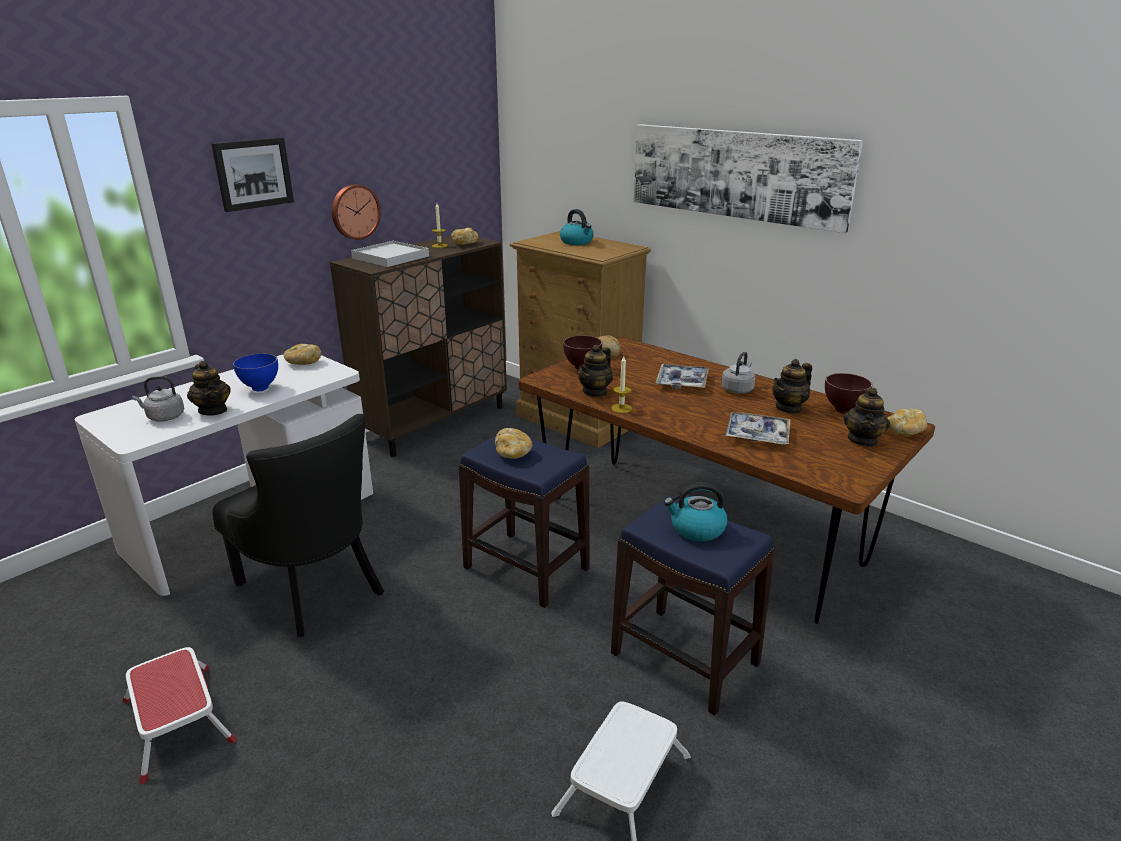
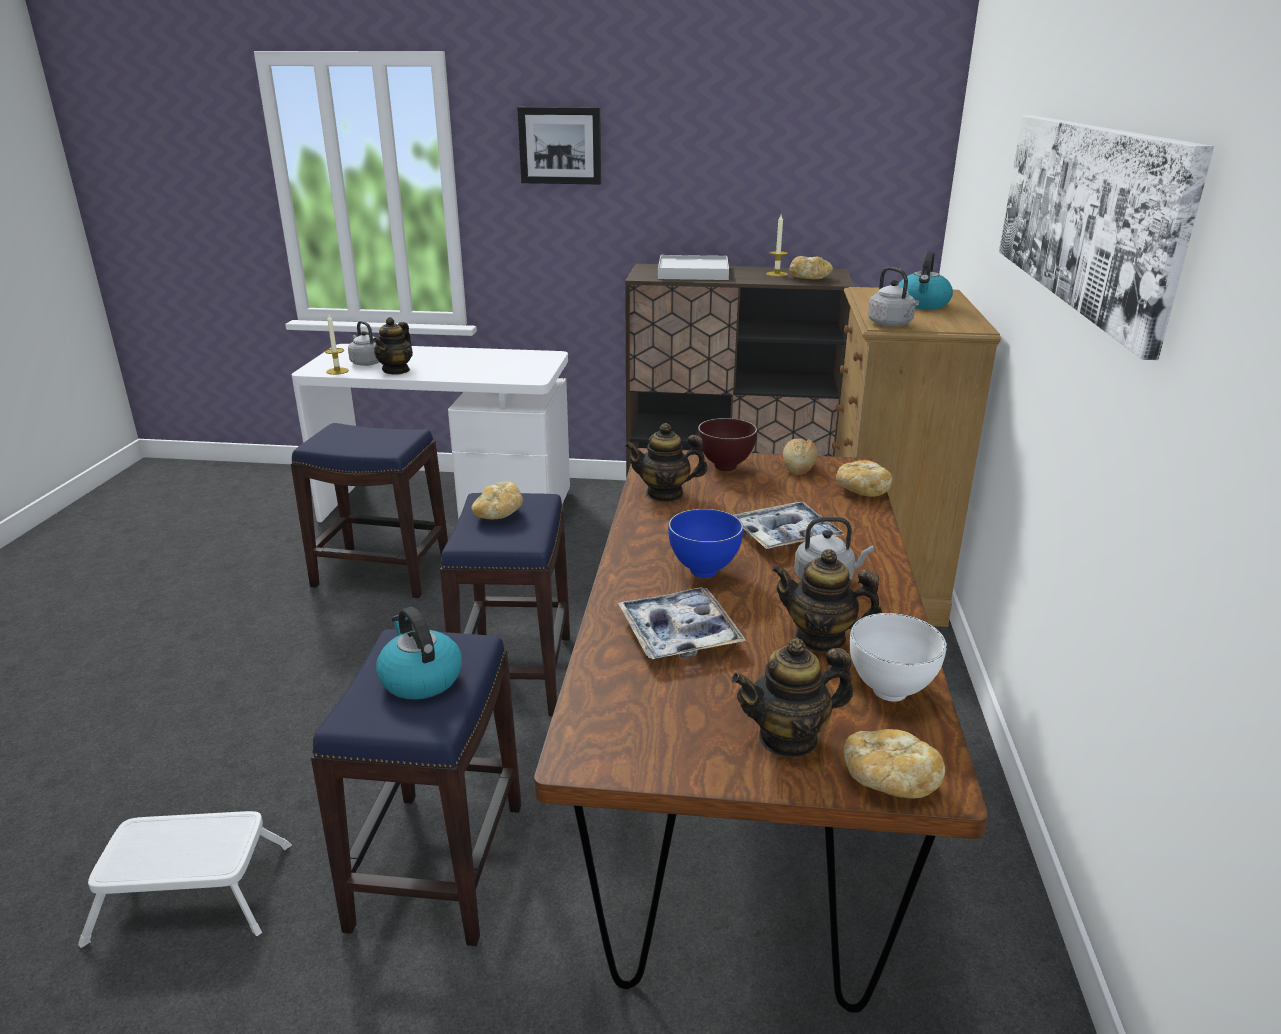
camera: 55 degrees right, 0 degrees up
red step ladder [122,647,236,784] -> none
black chair [213,414,384,637] -> stool [291,423,448,598]
blue bowl [233,353,278,391] -> blue bowl moved to [668,509,743,578]
bread [283,344,321,365] -> bread moved to [836,460,892,497]
wall clock [332,184,381,240] -> none
candle [611,356,632,413] -> candle moved to [325,315,349,375]
brown bowl [825,373,872,414] -> white bowl [850,613,947,702]
none -> grey kettle [868,267,919,327]

